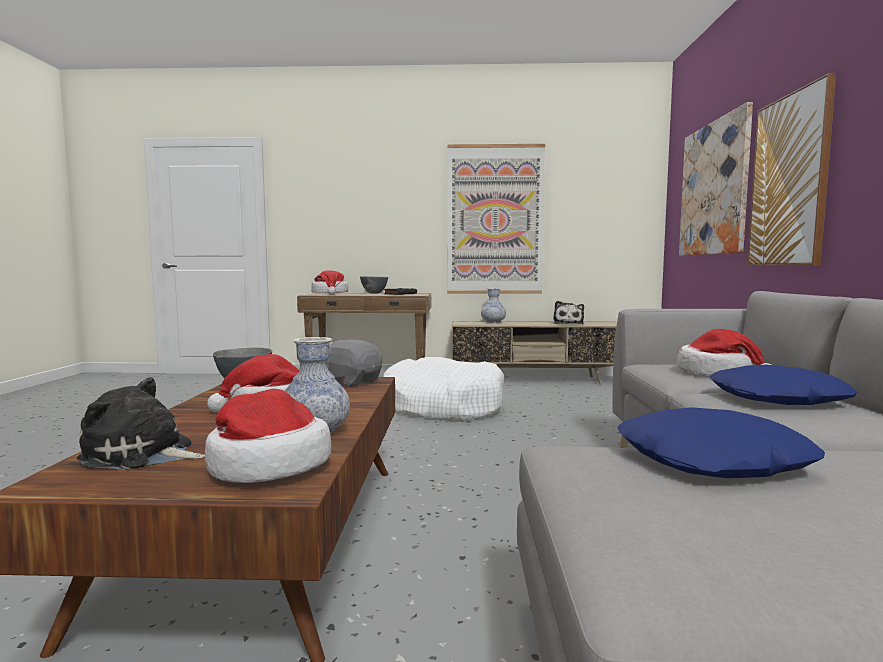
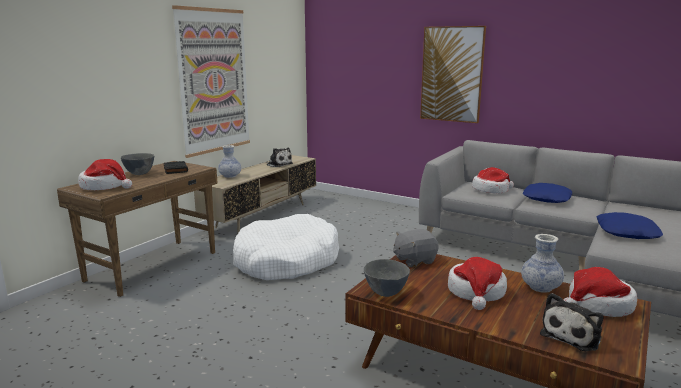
camera: 60 degrees left, 10 degrees up
picture [679,102,753,256] -> none

